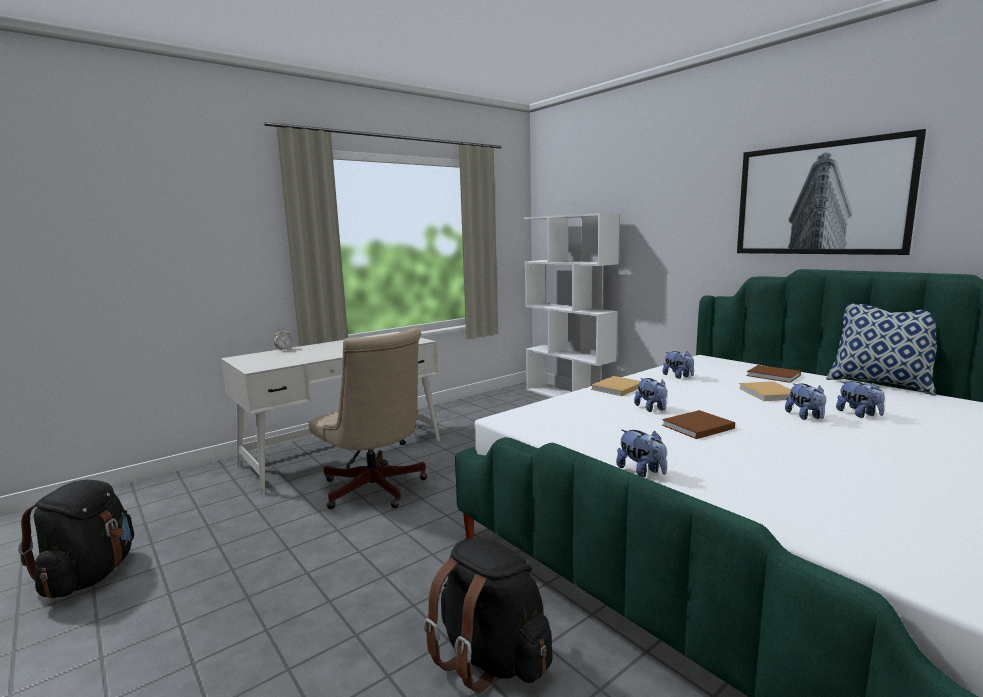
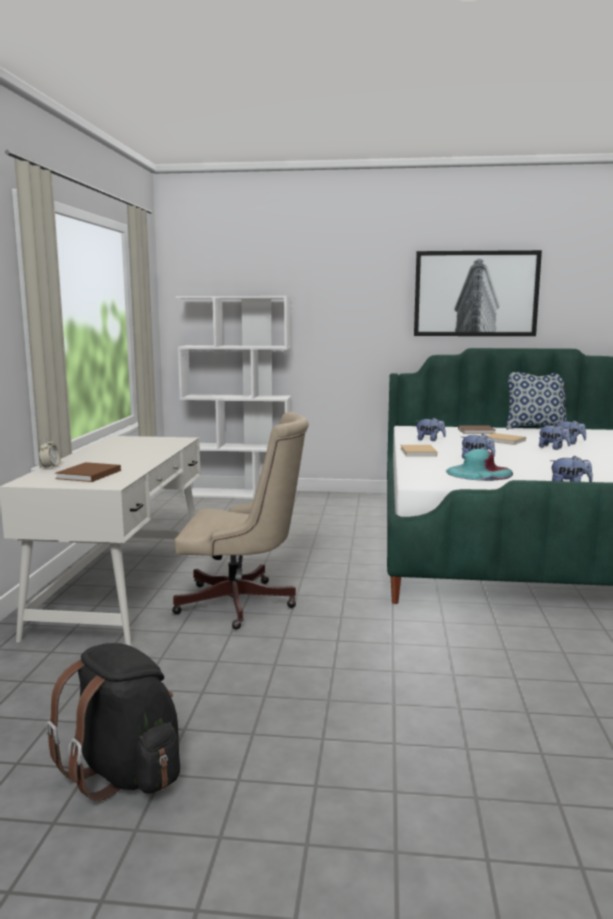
camera: 45 degrees left, 0 degrees up
black backpack [424,538,553,693] -> none
brown book [662,410,735,439] -> brown book moved to [55,462,121,482]
none -> turquoise hat [446,449,513,481]

